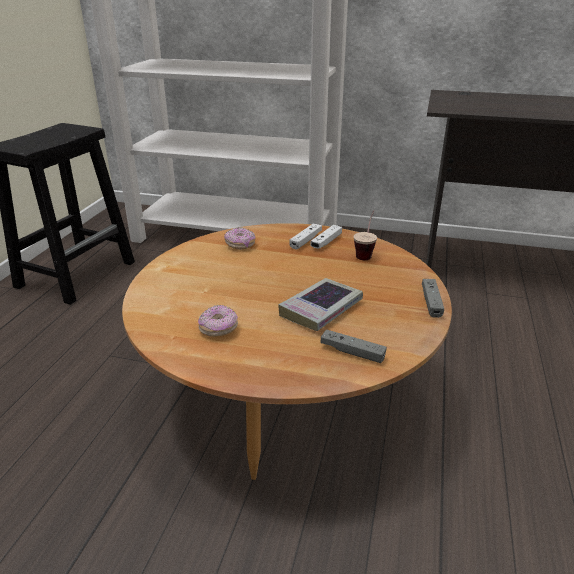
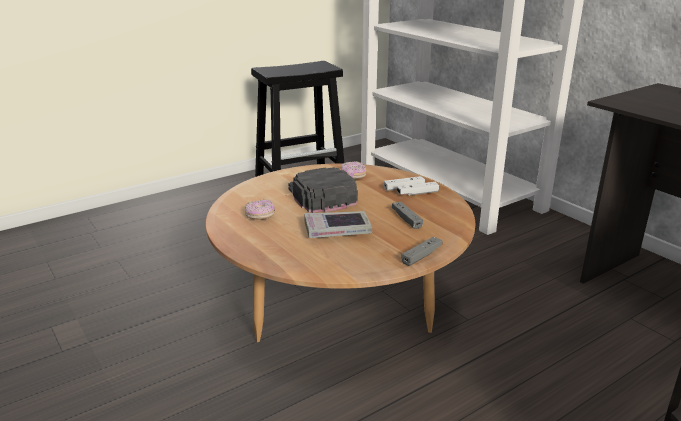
camera: 40 degrees right, 5 degrees down
grey game controller [321,330,387,363] -> grey game controller moved to [392,202,423,229]
cup [354,210,377,260] -> none
none -> black cap [288,167,358,213]

